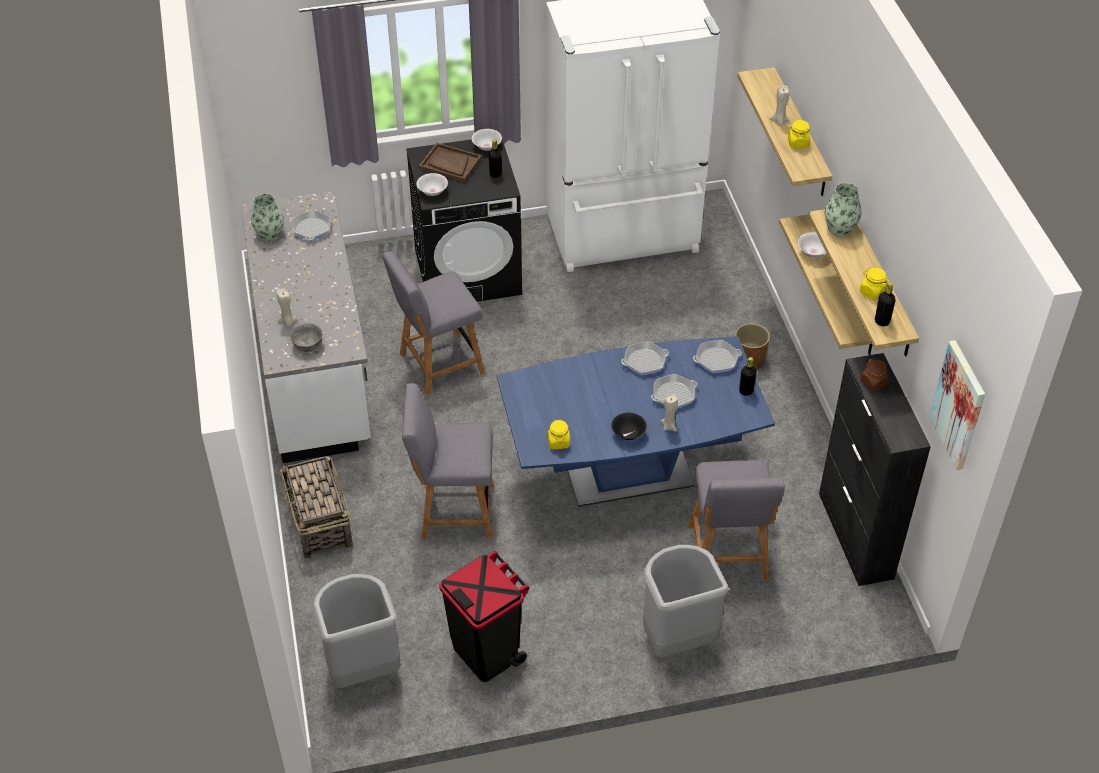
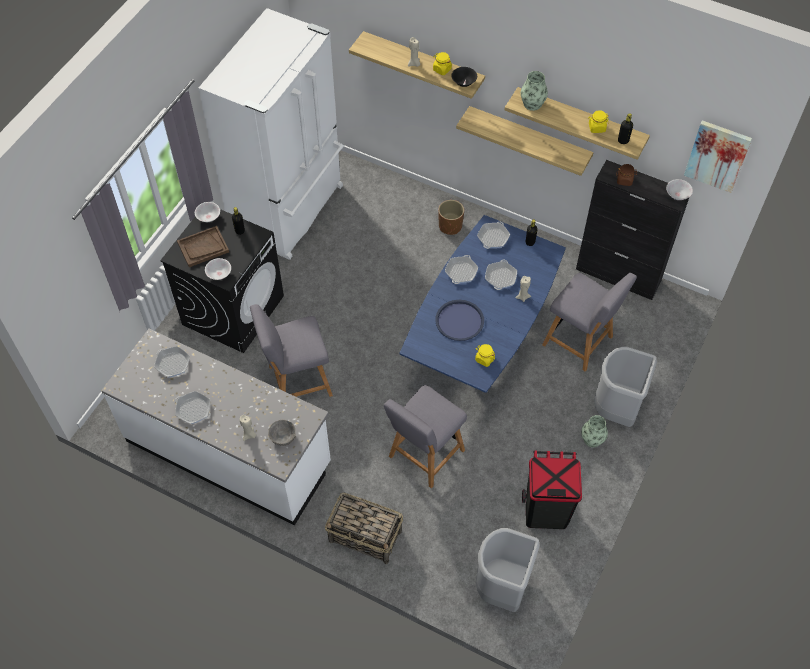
camera: 50 degrees left, 10 degrees up
vase [251,194,284,241] -> vase moved to [581,415,608,447]
grey chair [382,251,485,396] -> grey chair turned 60 degrees clockwise [250,304,333,397]
black bowl [611,413,647,440] -> black bowl moved to [451,67,477,87]
white bowl [798,232,826,258] -> white bowl moved to [666,179,693,200]
none -> frying pan [175,391,211,424]
none -> blue tray [436,300,484,341]

